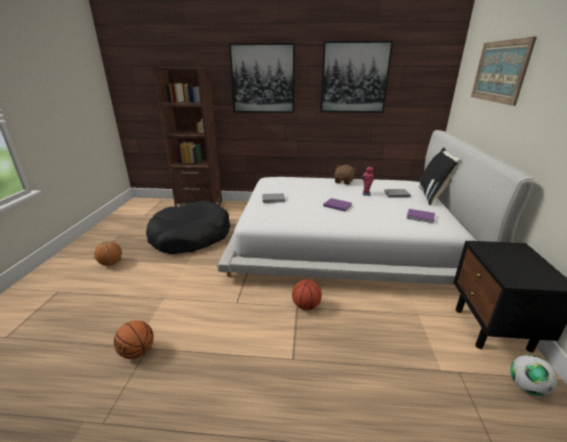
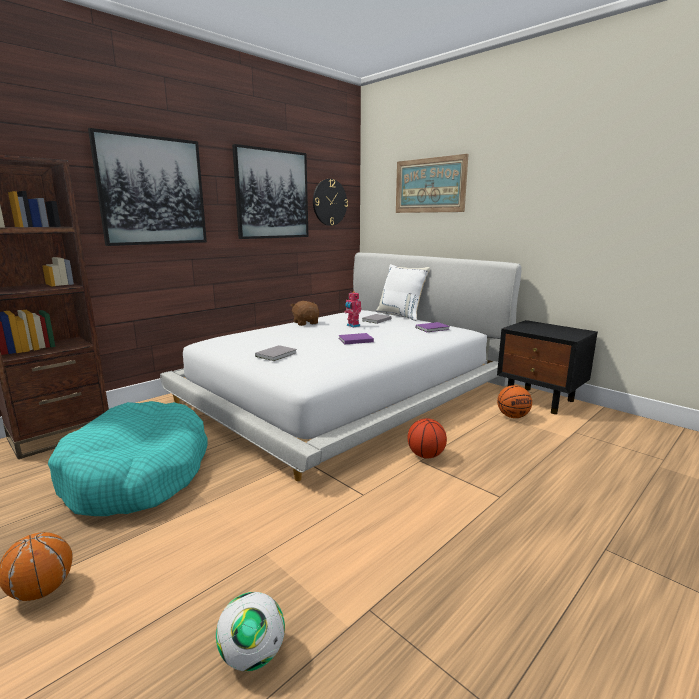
camera: 50 degrees left, 10 degrees down
basketball [114,320,154,359] -> basketball moved to [497,385,532,418]
black dog bed [146,201,230,254] -> turquoise dog bed [48,401,207,516]
black pillow [419,147,461,205] -> white pillow [376,264,430,321]
football [510,355,558,396] -> football moved to [216,592,285,671]
none -> wall clock [313,179,348,226]

